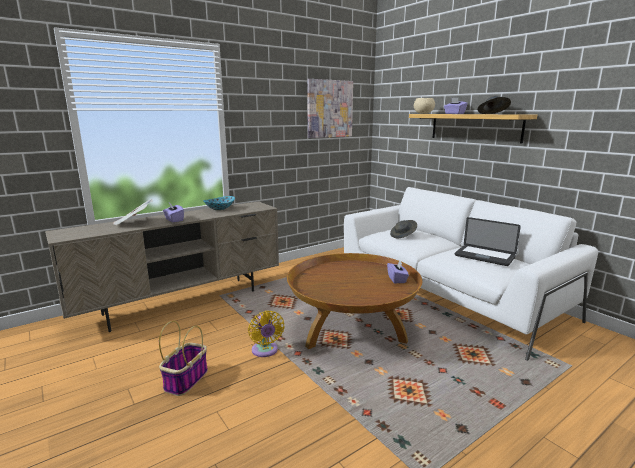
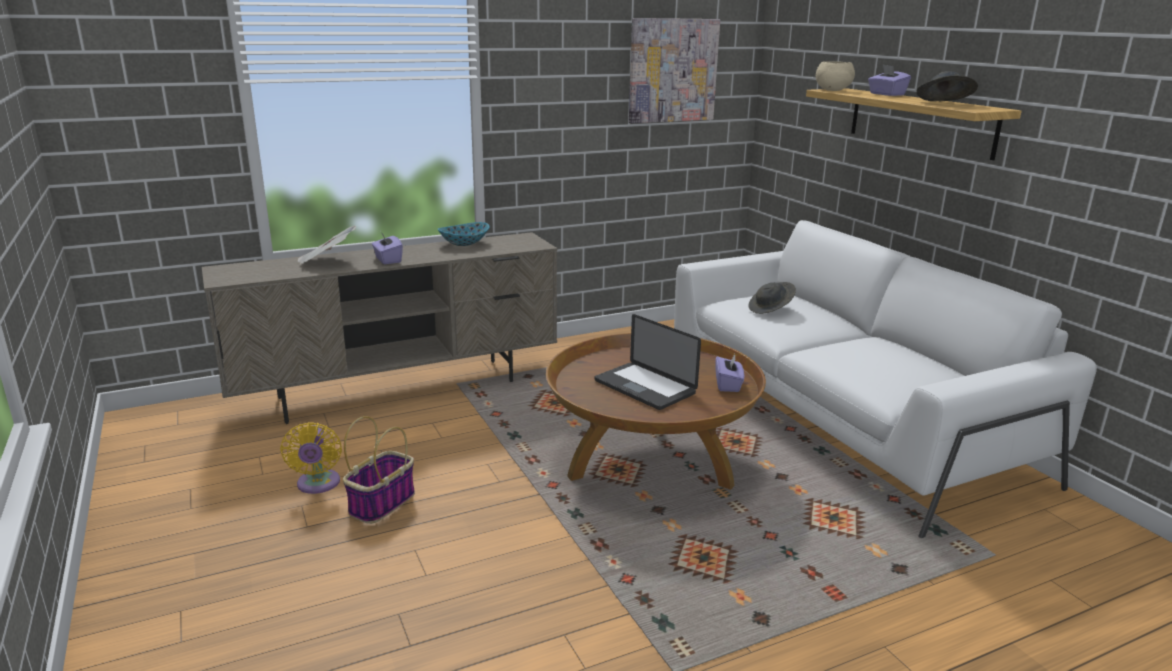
camera: 10 degrees right, 5 degrees up
yellow fan [248,311,285,357] -> yellow fan moved to [280,422,342,494]
laptop [455,217,521,266] -> laptop moved to [594,314,701,410]

